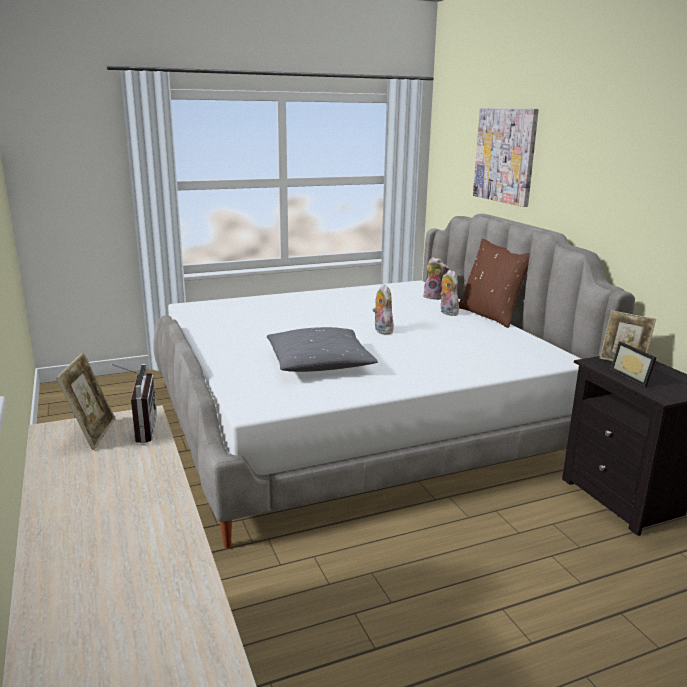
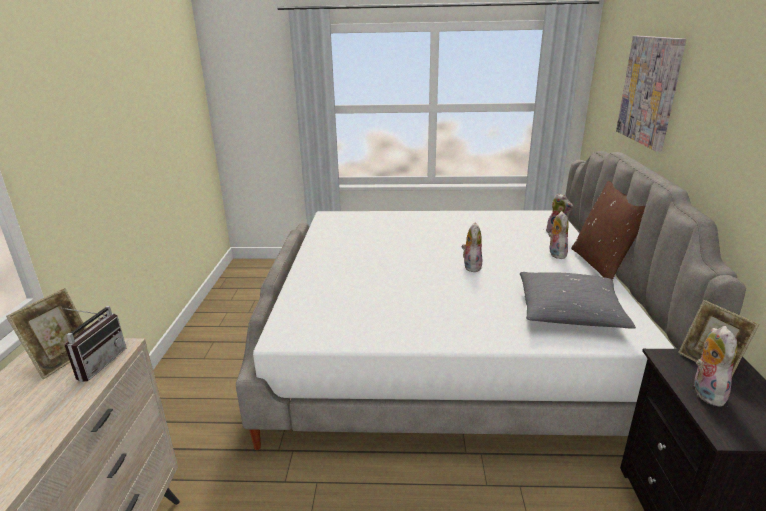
camera: 25 degrees right, 5 degrees up
grey pillow [267,327,378,372] -> grey pillow moved to [520,272,636,329]
picture frame [610,341,657,387] -> plush toy [694,326,738,407]

